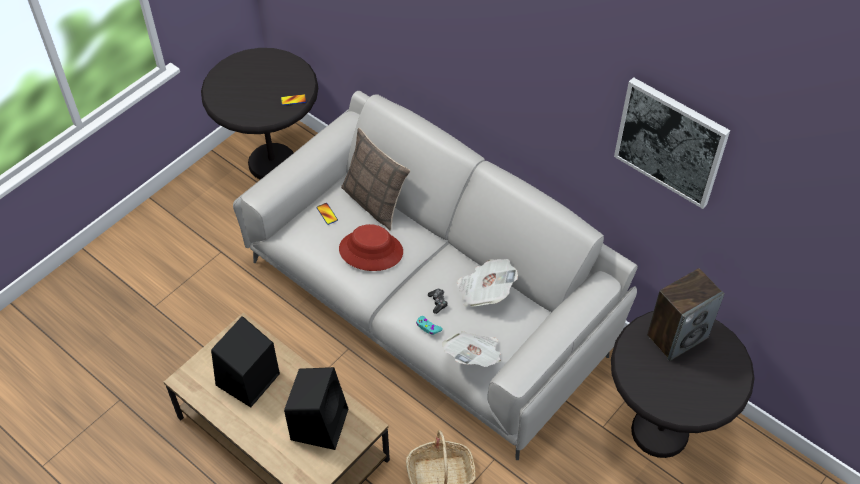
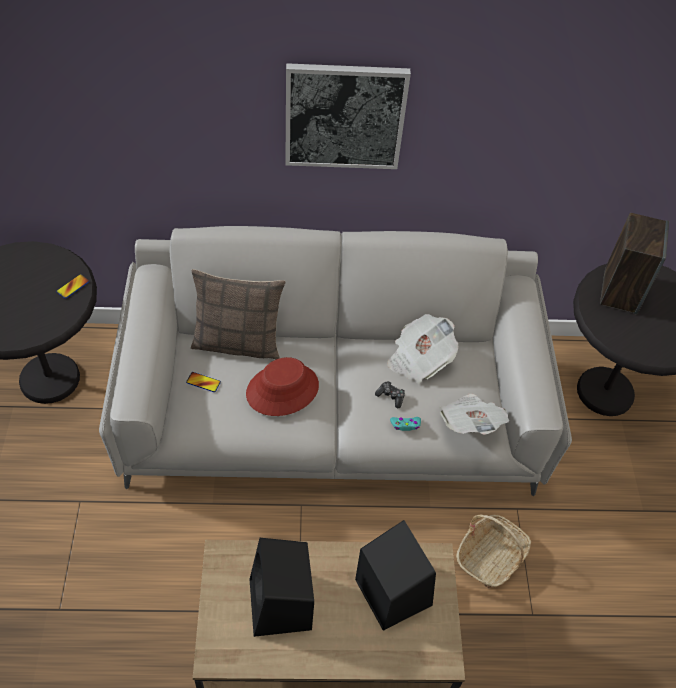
camera: 45 degrees left, 0 degrees up
picture [614,77,730,209] -> picture moved to [285,63,411,169]

